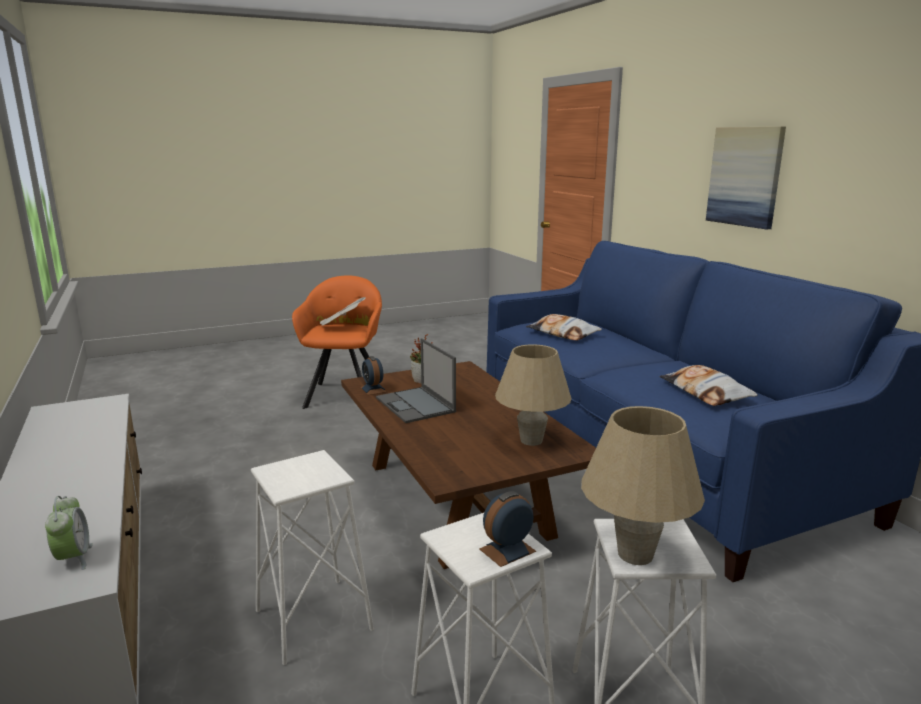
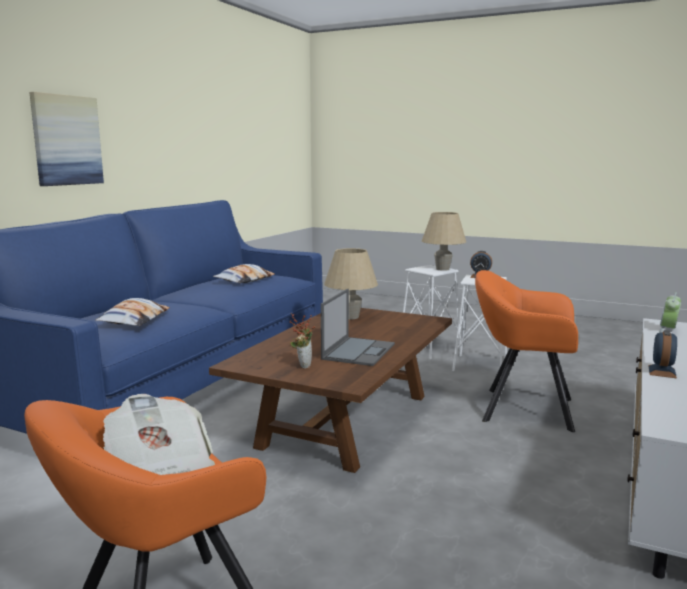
camera: 130 degrees left, 5 degrees down
white stool [251,450,374,665] -> orange armchair [475,270,578,432]
alarm clock [361,356,386,395] -> alarm clock moved to [648,330,677,378]

